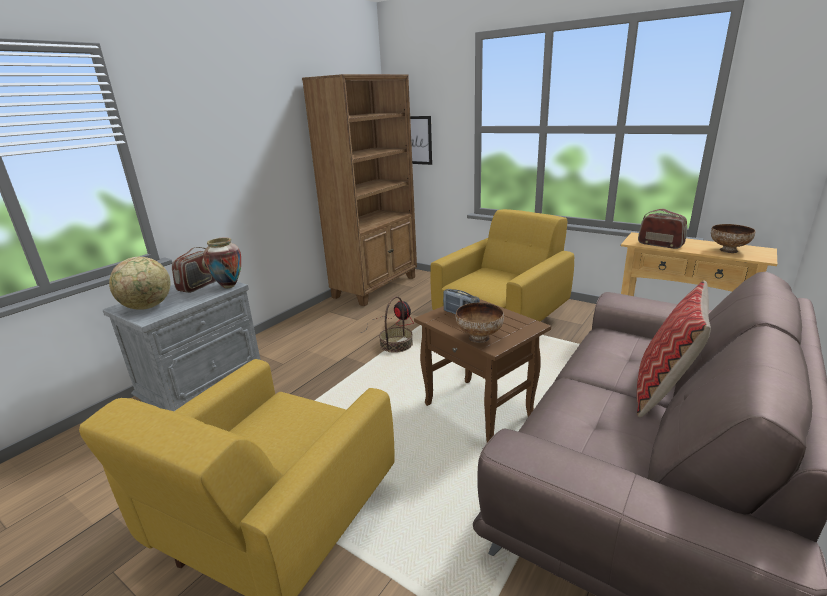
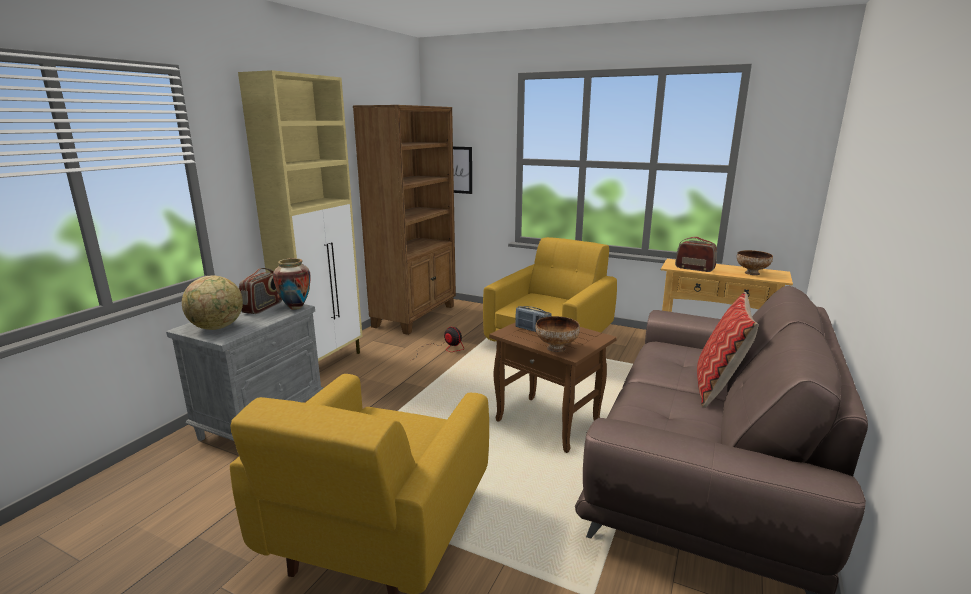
camera: 10 degrees left, 5 degrees down
basket [379,296,413,353] -> none
none -> beige cabinet [238,70,363,361]

